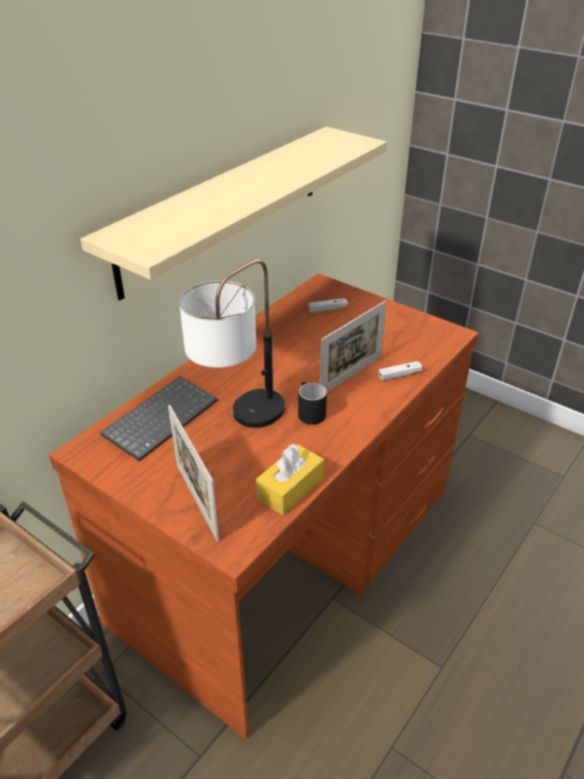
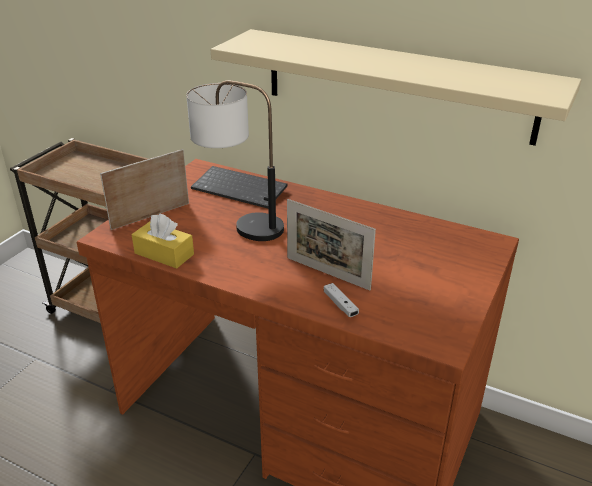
camera: 80 degrees right, 5 degrees down
black mug [298,382,327,425] -> none
white game controller [308,298,348,313] -> none

